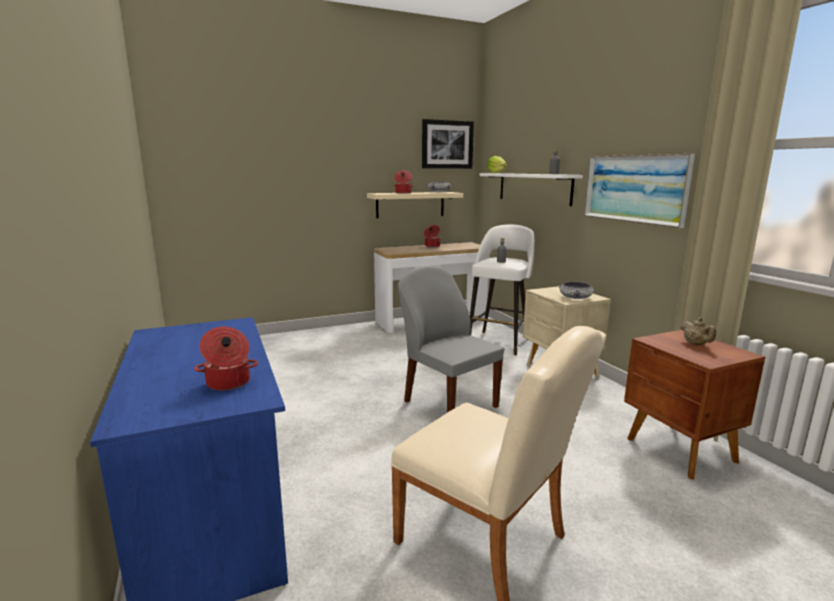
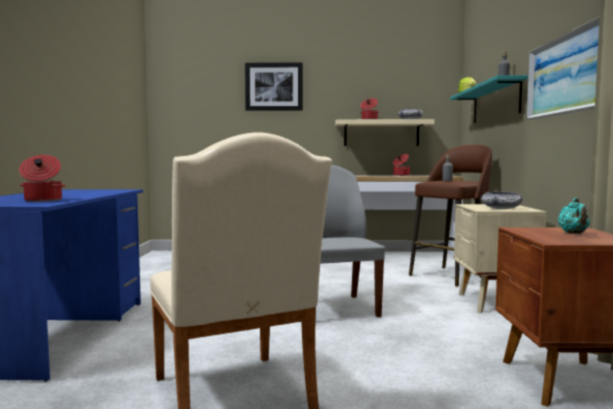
camera: 25 degrees right, 10 degrees down
picture [422,119,474,169] -> picture moved to [245,62,303,111]
white stool [470,224,534,356] -> brown stool [409,145,492,287]
white shelf [479,173,583,206] -> turquoise shelf [450,75,528,123]
beige teapot [680,317,716,345] -> turquoise teapot [558,198,590,234]

